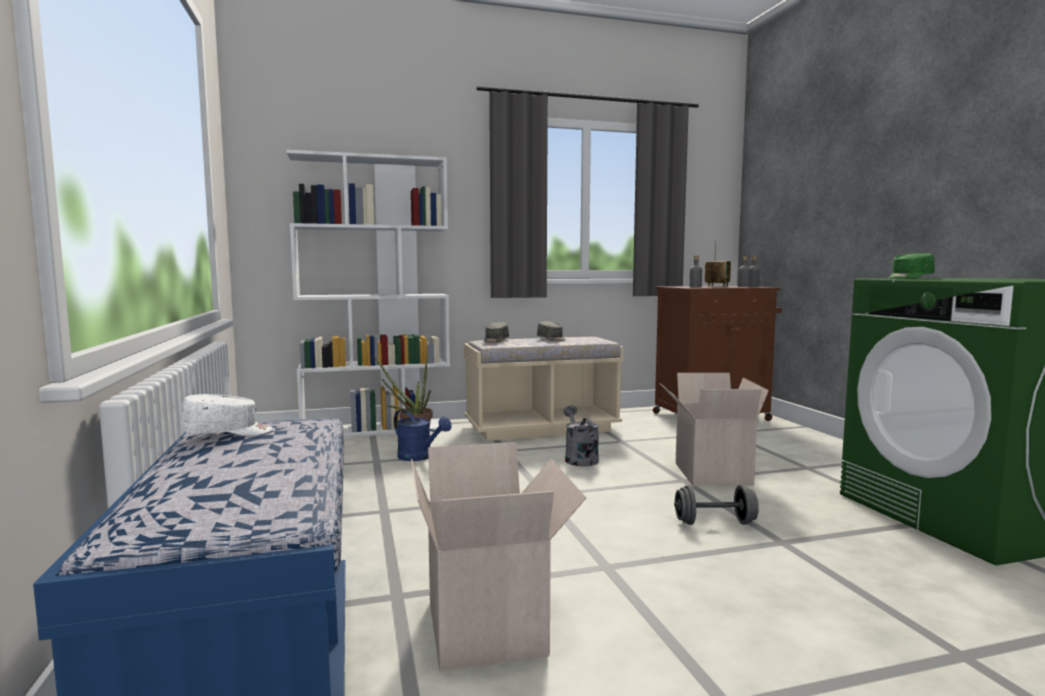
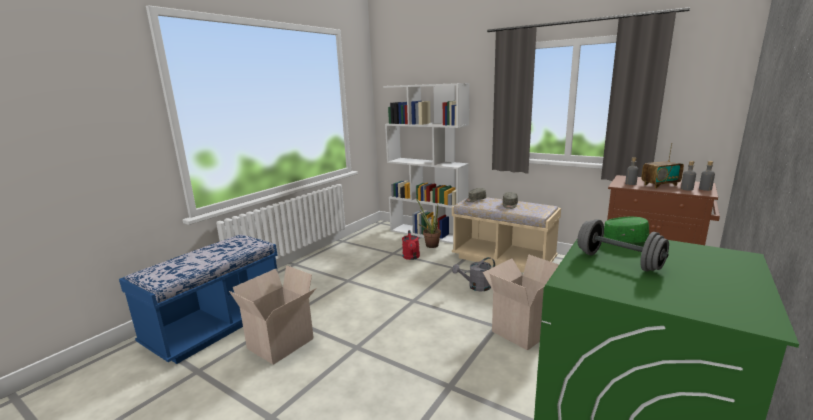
camera: 50 degrees right, 10 degrees up
white cap [180,394,273,436] -> none
blue watering can [394,409,452,461] -> red watering can [402,230,420,260]
grey watering can [563,405,599,467] -> grey watering can turned 150 degrees counterclockwise [452,257,495,291]
grey dumbbell [674,485,759,525] -> grey dumbbell moved to [577,219,669,272]

